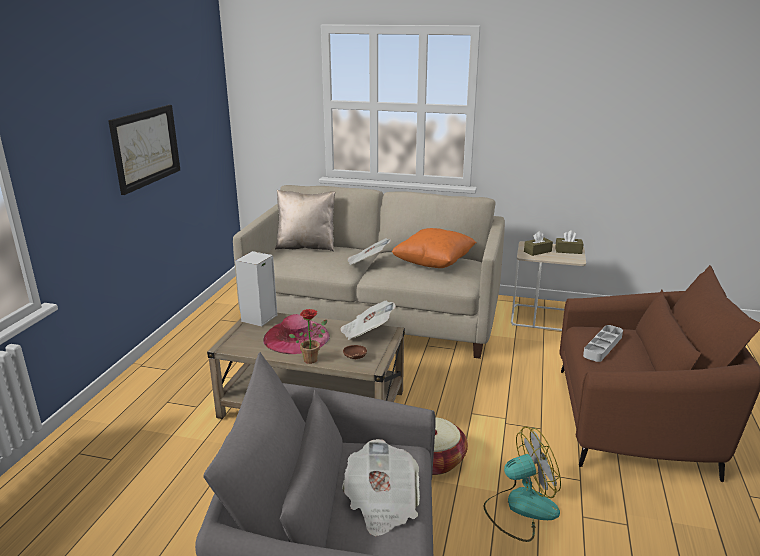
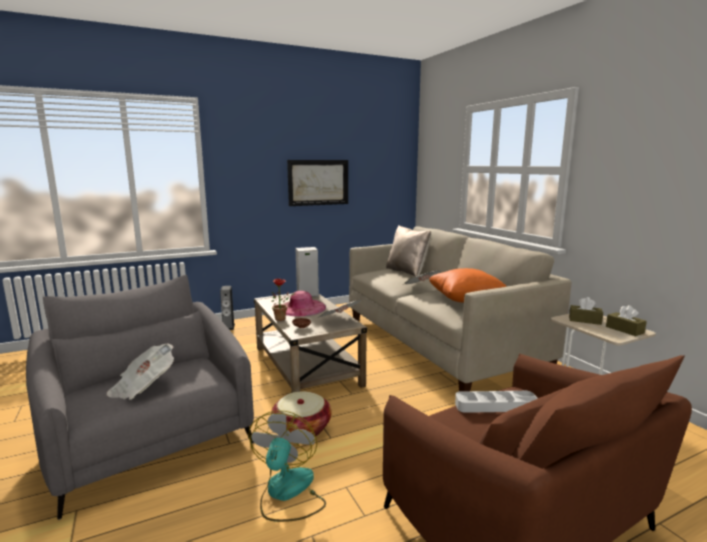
camera: 50 degrees right, 10 degrees down
fan [483,426,561,542] -> fan turned 120 degrees counterclockwise [248,410,326,522]
none -> speaker [220,286,235,330]

